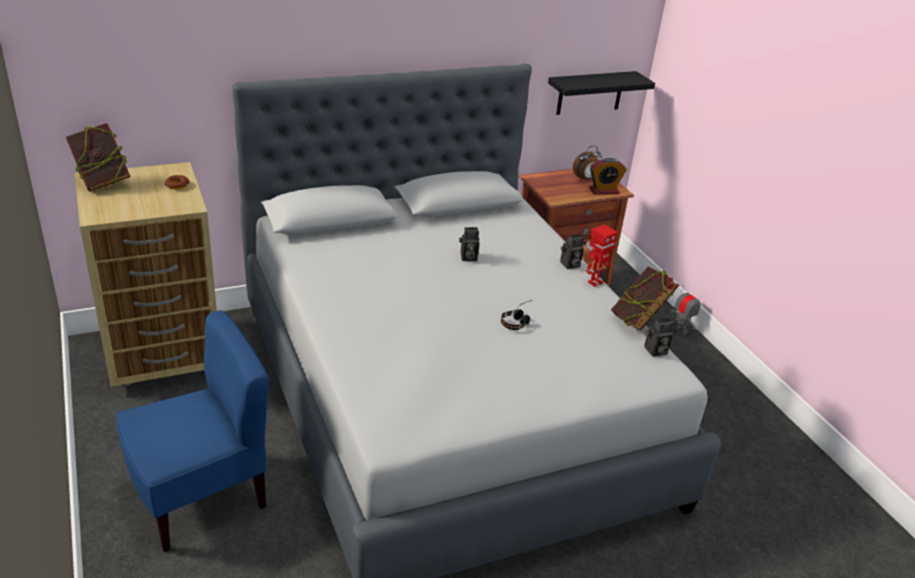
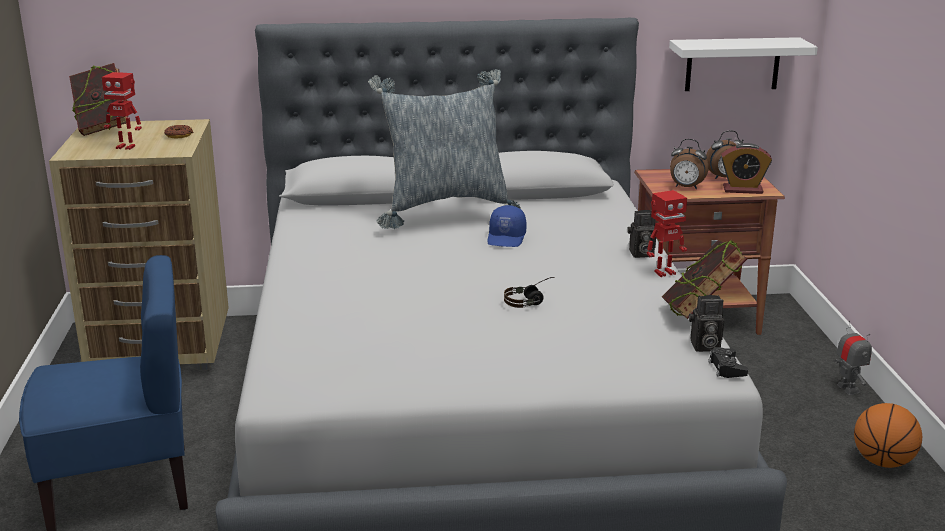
camera: 20 degrees right, 10 degrees down
camera [459,227,480,261] -> blue cap [487,205,527,247]
black shelf [548,71,655,115] -> white shelf [669,37,818,91]
none -> toy robot [102,72,142,150]
none -> pillow [368,69,521,229]
none -> alarm clock [670,139,709,189]
none -> black game controller [708,347,748,378]
none -> basketball [854,403,922,468]

